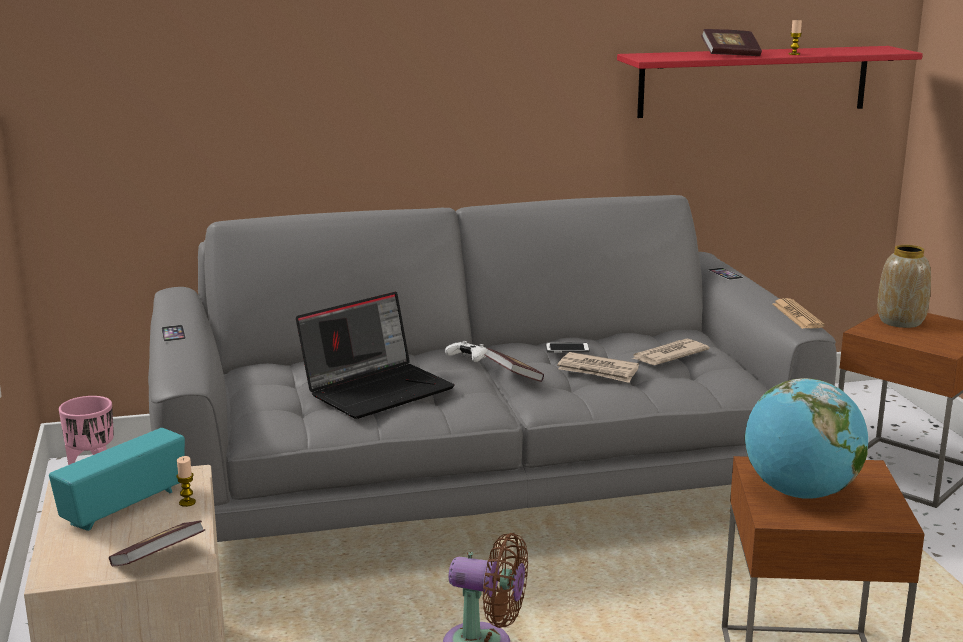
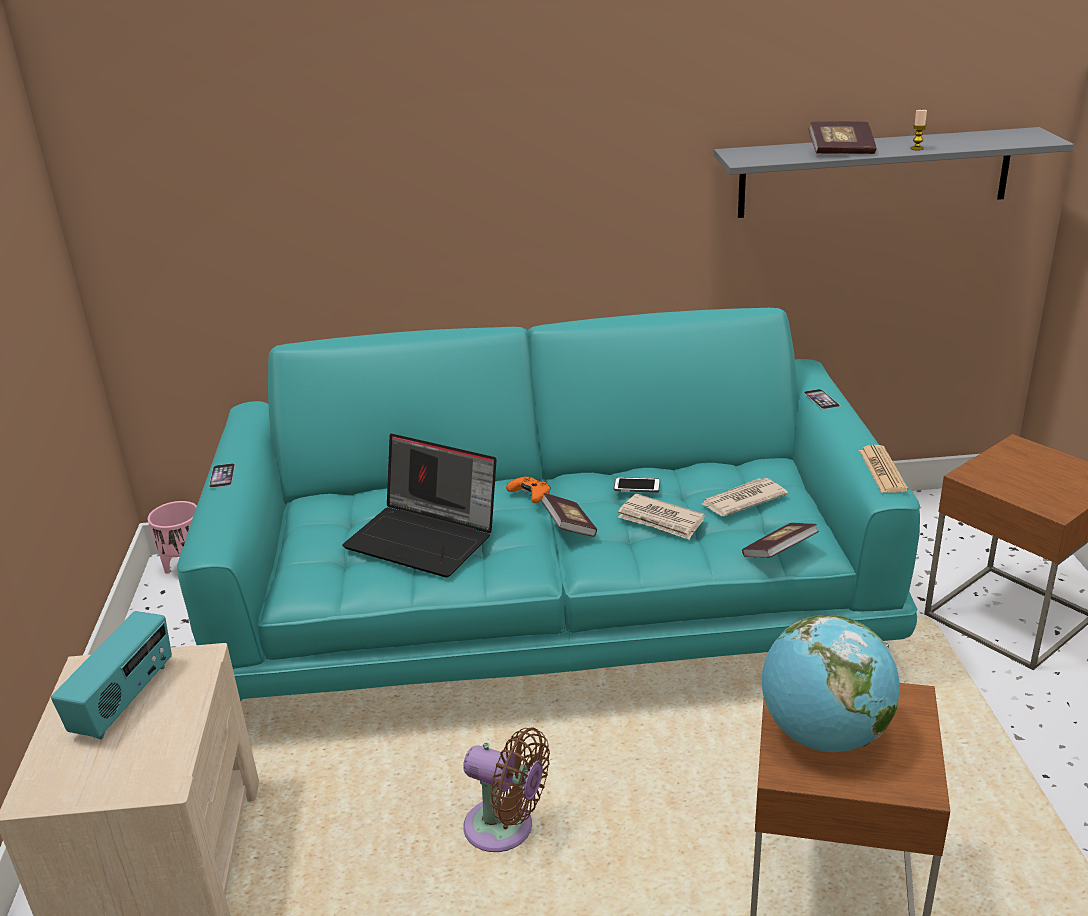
camera: 10 degrees right, 10 degrees up
radio [49,428,185,531] -> radio turned 150 degrees clockwise [51,611,172,740]
book [109,520,205,567] -> book moved to [742,523,819,558]
grey sofa [148,195,837,542] -> turquoise sofa [177,308,920,701]
candle [176,456,196,507] -> none
laptop [296,292,455,419] -> laptop turned 60 degrees clockwise [342,434,497,578]
white game controller [445,341,487,362] -> orange game controller [506,477,550,503]
red shelf [617,46,923,118] -> grey shelf [714,127,1074,218]
vase [877,245,931,328] -> none

